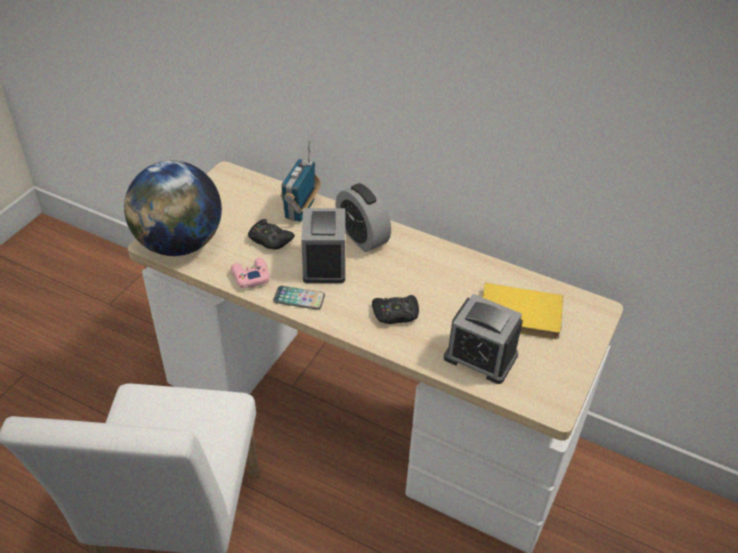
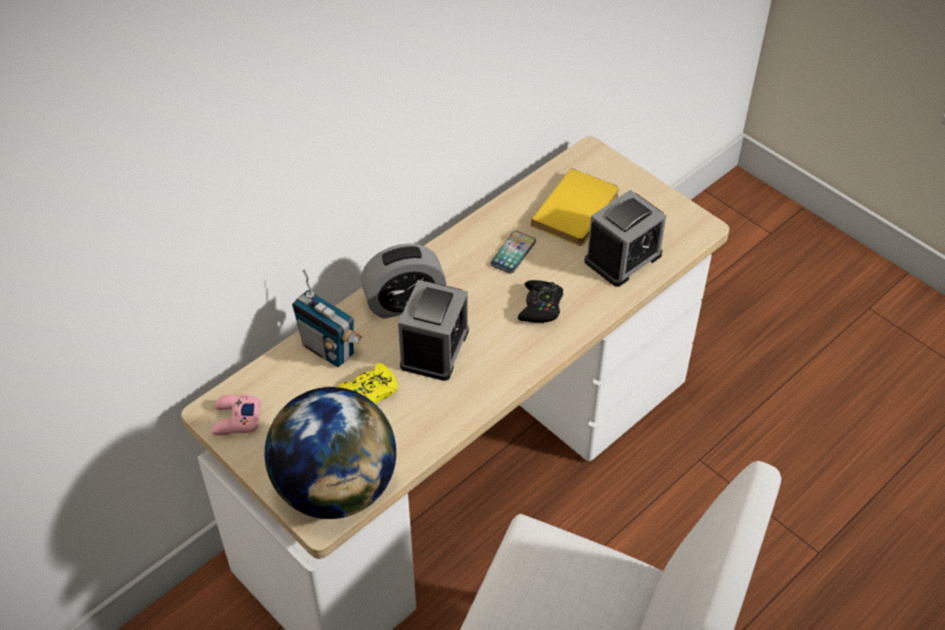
camera: 70 degrees left, 5 degrees up
pink game controller [231,258,270,288] -> pink game controller moved to [211,394,261,435]
black game controller [248,219,295,250] -> yellow game controller [338,363,398,404]
phone [273,286,325,310] -> phone moved to [490,231,536,273]
alarm clock [301,208,345,283] -> alarm clock turned 90 degrees counterclockwise [398,280,469,381]

